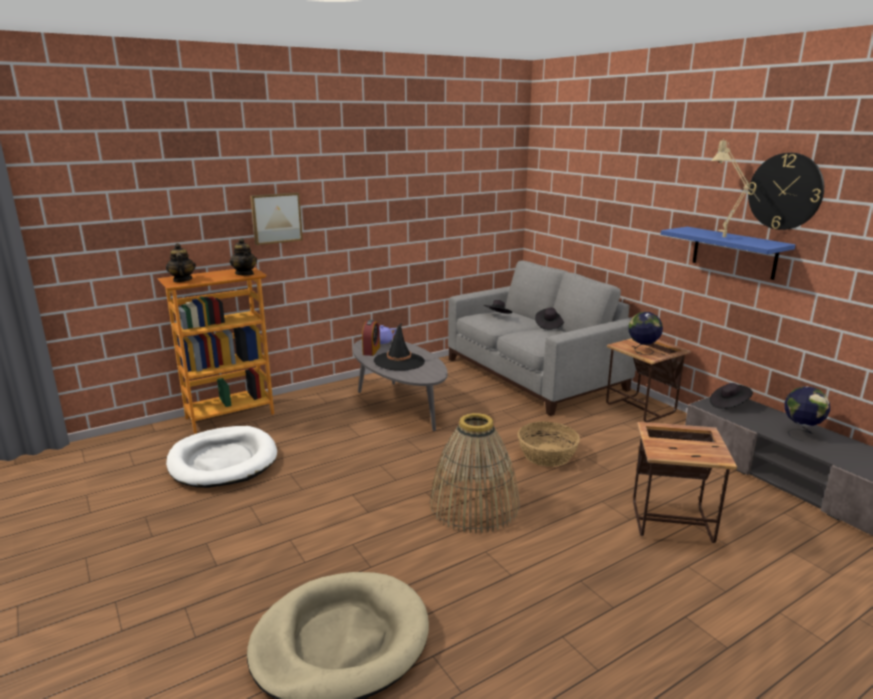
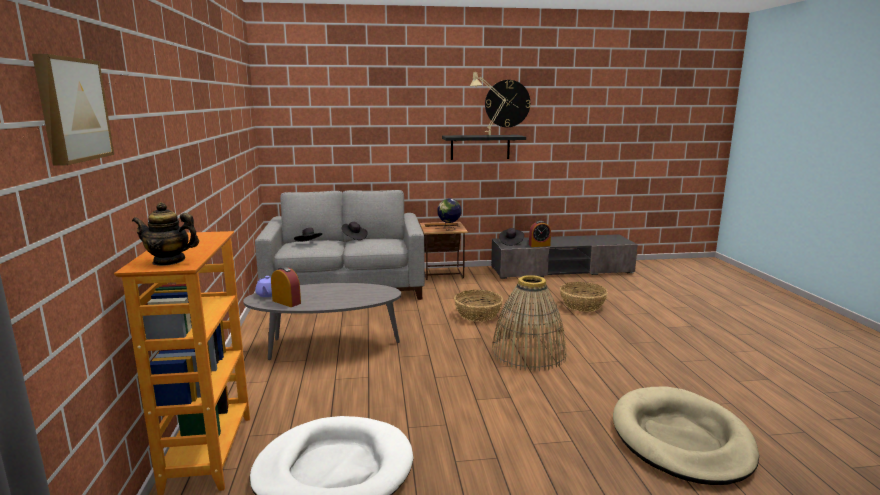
camera: 65 degrees left, 5 degrees down
teapot [230,238,257,276] -> none
picture [250,193,303,245] -> picture moved to [32,54,114,166]
black hat [374,323,425,370] -> none
side table [633,422,737,543] -> basket [560,282,608,312]
blue shelf [661,227,795,280] -> black shelf [442,135,526,160]
globe [784,386,830,441] -> none
none -> alarm clock [529,221,551,247]

